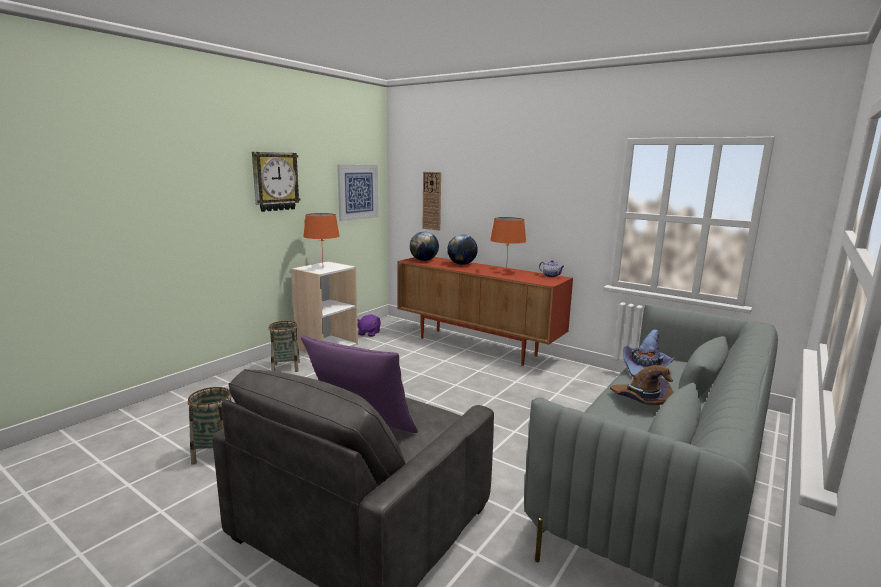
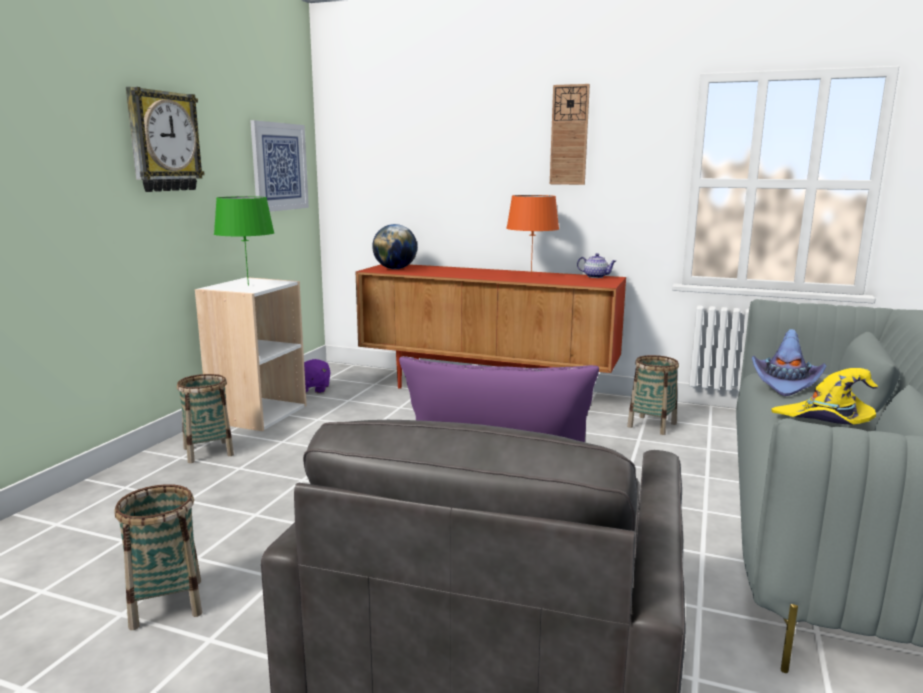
camera: 15 degrees left, 0 degrees up
orange table lamp [303,213,340,261] -> green table lamp [214,196,274,286]
wall clock [423,172,441,230] -> wall clock moved to [550,84,590,185]
globe [447,234,478,265] -> none
brown hat [610,365,674,405] -> yellow hat [771,368,878,425]
none -> basket [627,355,679,435]

